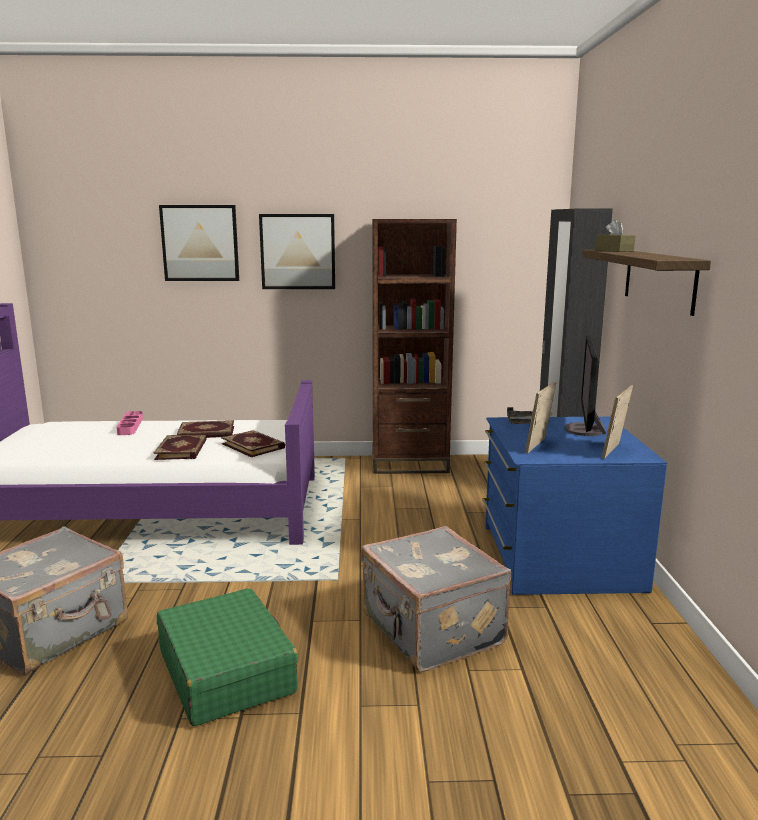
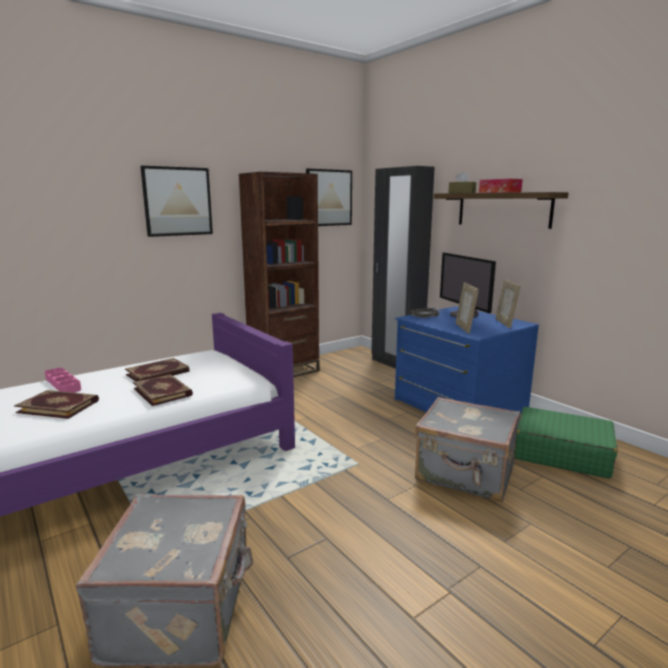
camera: 35 degrees left, 0 degrees up
green suitcase [157,588,298,726] -> green suitcase moved to [515,407,617,479]
picture [159,205,239,281] -> picture moved to [306,169,352,226]
book [221,430,285,457] -> book moved to [14,390,99,419]
none -> tissue box [479,179,523,193]

